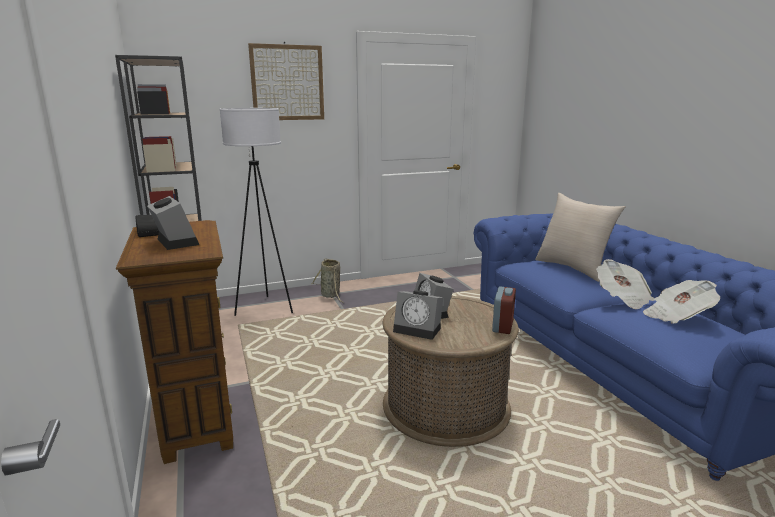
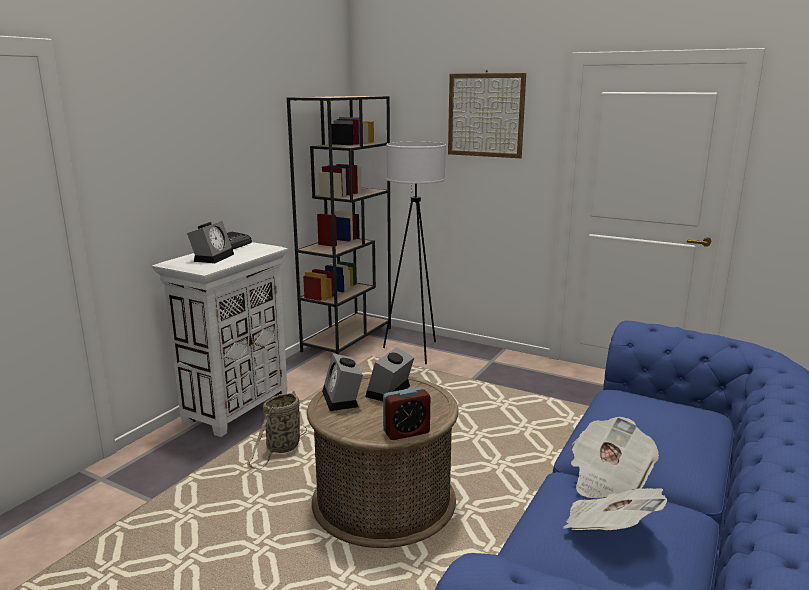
camera: 50 degrees right, 0 degrees up
brown cabinet [116,220,233,464] -> white cabinet [151,242,288,437]
basket [312,258,344,303] -> basket moved to [247,391,307,469]
beige pillow [535,193,626,282] -> none

